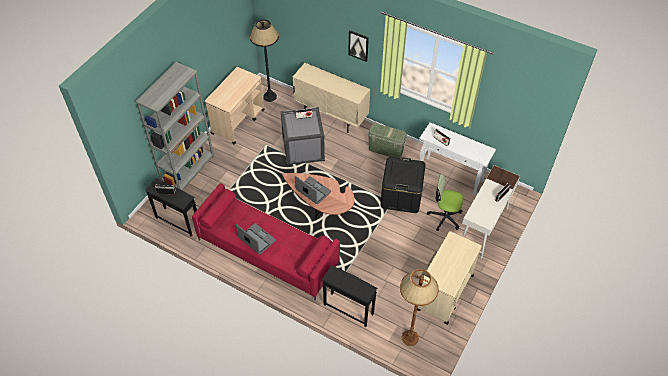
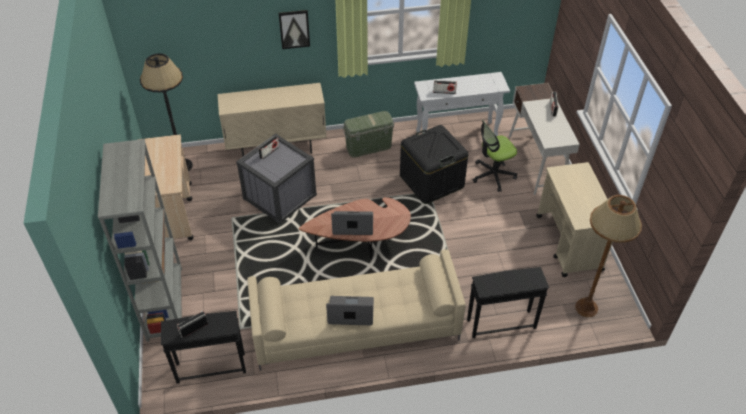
camera: 40 degrees left, 5 degrees down
red sofa [192,183,340,301] -> beige sofa [247,249,466,371]

